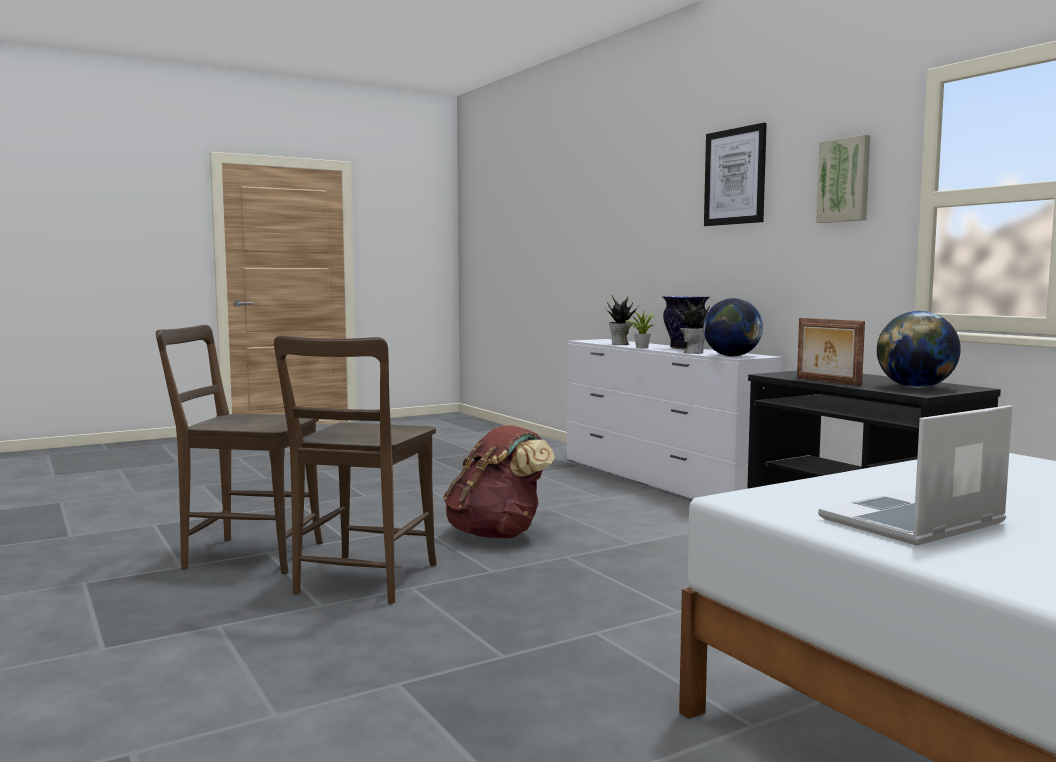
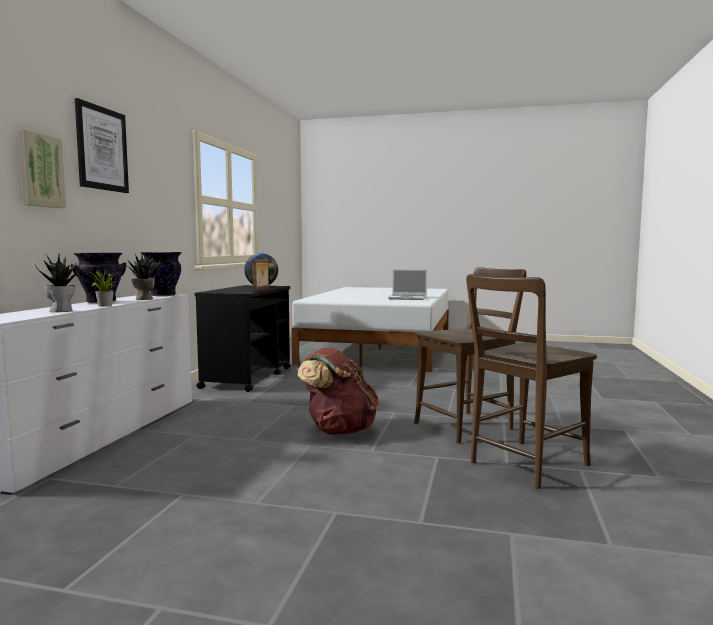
camera: 135 degrees left, 0 degrees up
brown chair [156,325,323,574] -> brown chair turned 90 degrees clockwise [466,274,597,489]
globe [703,298,763,356] -> vase [140,252,182,296]
picture [816,135,870,223] -> picture moved to [18,130,66,208]

